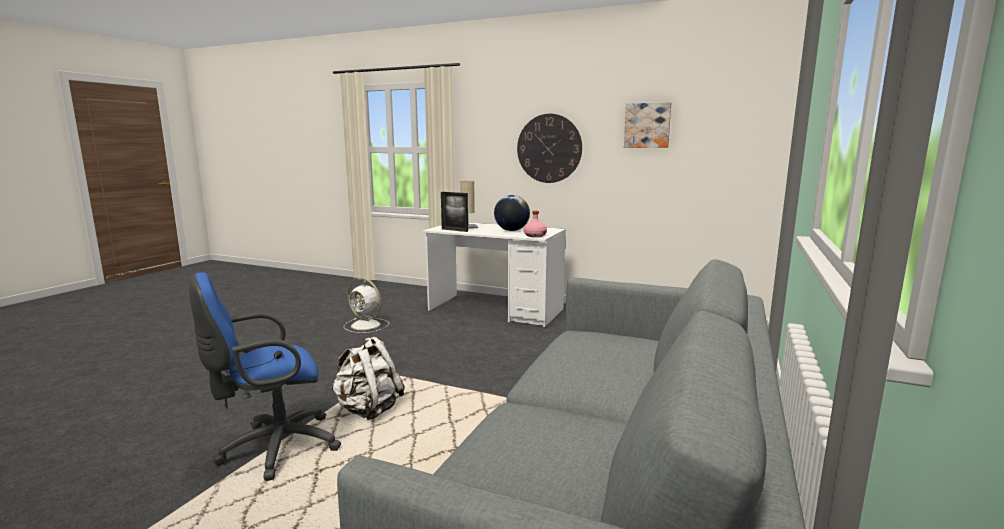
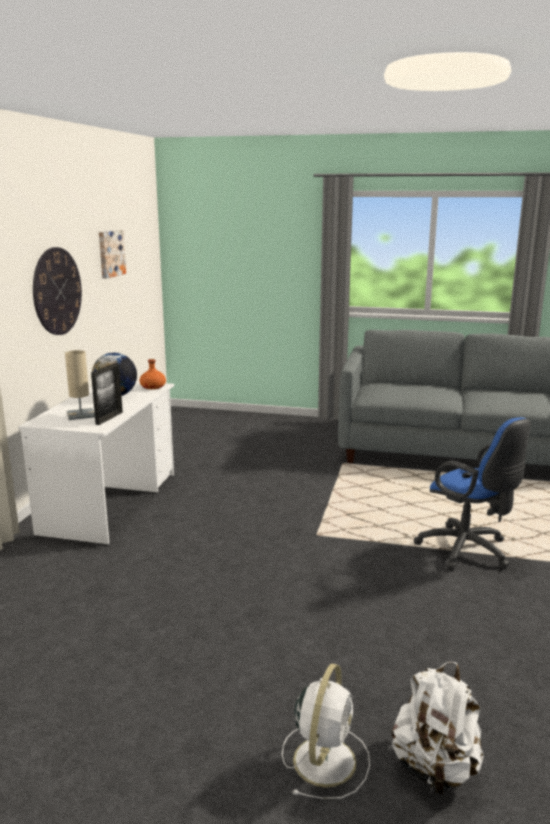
camera: 100 degrees left, 5 degrees up
white backpack [331,337,405,420] -> white backpack moved to [392,662,484,795]
white fan [344,278,389,333] -> white fan moved to [282,664,370,799]
pink bottle [524,211,547,237] -> orange bottle [140,359,166,389]

